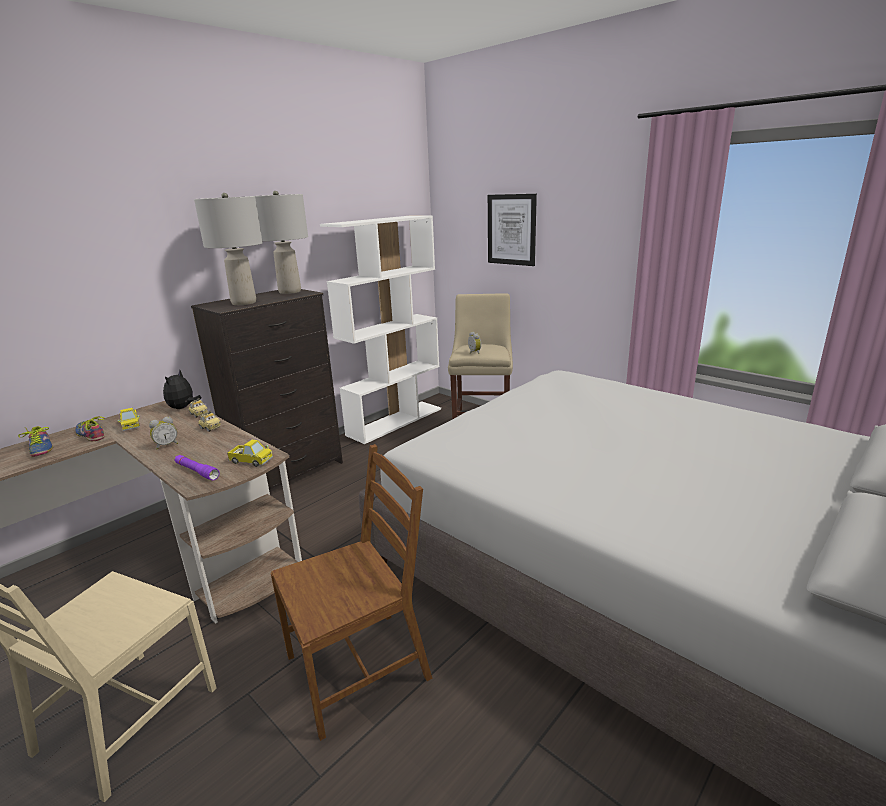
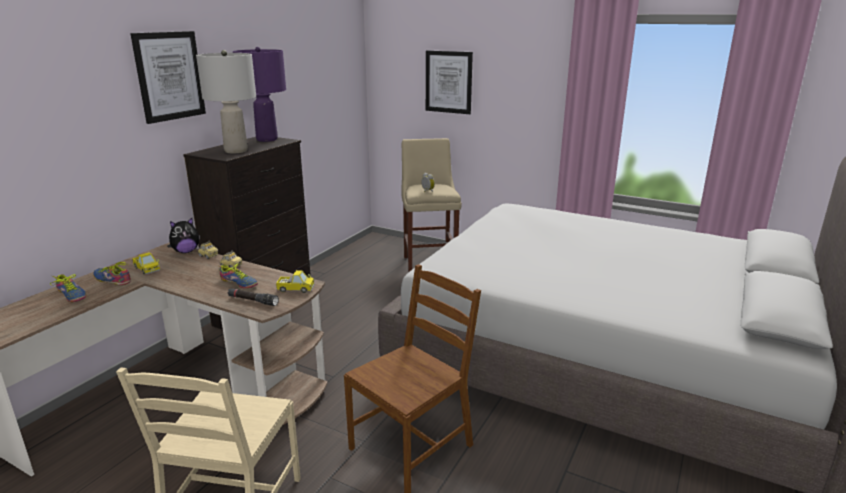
camera: 15 degrees left, 0 degrees up
alarm clock [149,417,178,449] -> none
plush toy [163,370,202,409] -> plush toy turned 120 degrees counterclockwise [169,218,200,253]
purple flashlight [174,455,220,480] -> black flashlight [228,288,279,306]
grey table lamp [255,191,308,294] -> purple table lamp [233,47,286,142]
white bookcase [320,215,441,444] -> none
none -> picture [130,31,206,124]
none -> shoe [220,263,258,288]

